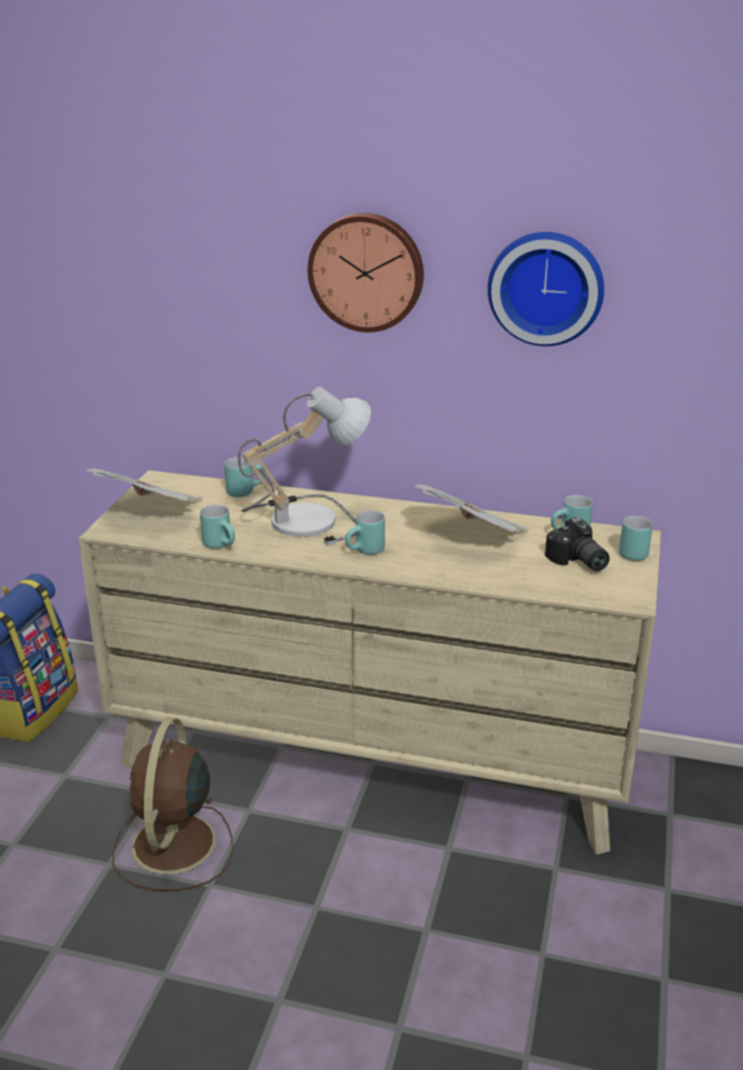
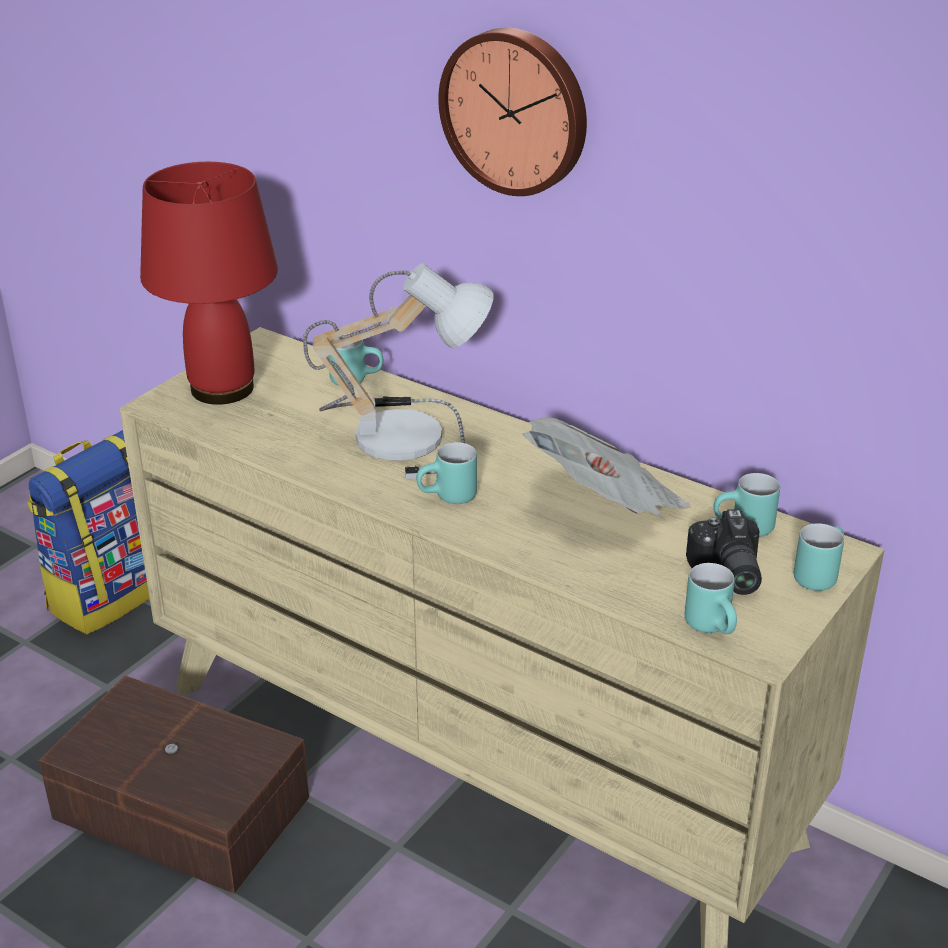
camera: 20 degrees right, 5 degrees up
newspaper [85,469,203,502] -> red table lamp [140,162,278,405]
brown fan [112,718,233,891] -> brown storage box [39,676,309,894]
turquoise mug [200,505,235,549] -> turquoise mug moved to [685,563,737,634]
wall clock [488,232,604,346] -> none

